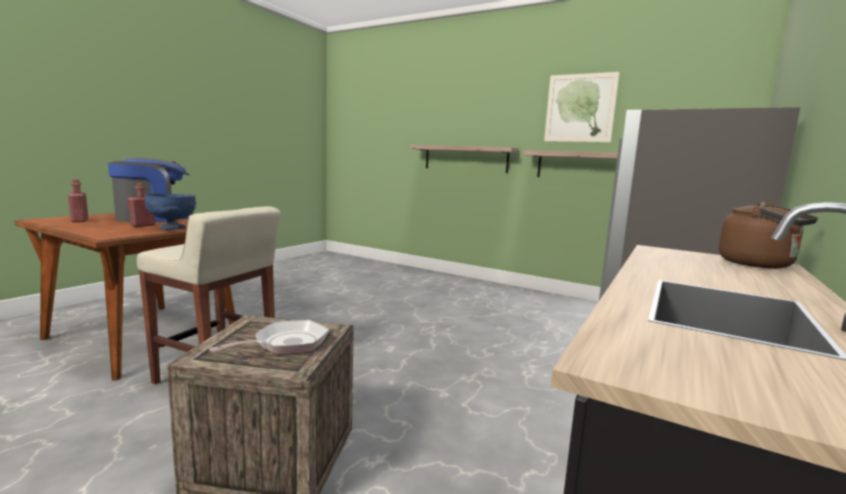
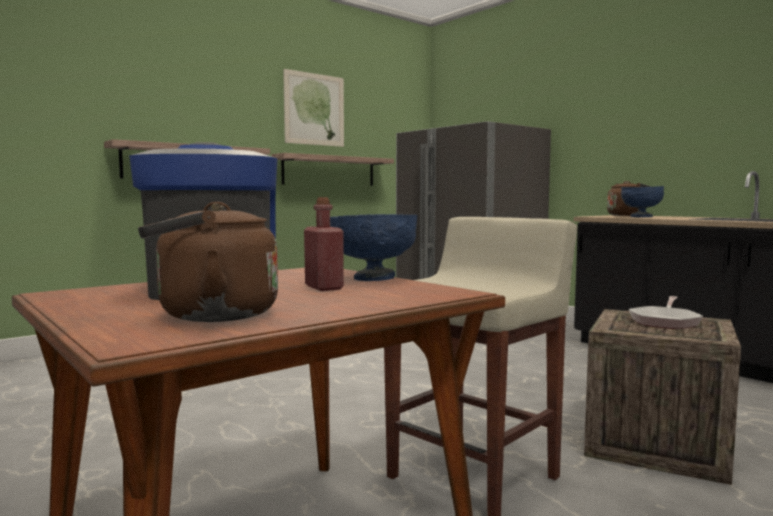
camera: 70 degrees left, 5 degrees down
red bottle [68,179,88,222] -> brown kettle [138,202,278,322]
frying pan [209,320,329,355] -> frying pan turned 120 degrees counterclockwise [629,296,703,329]
none -> blue bowl [621,186,664,217]

